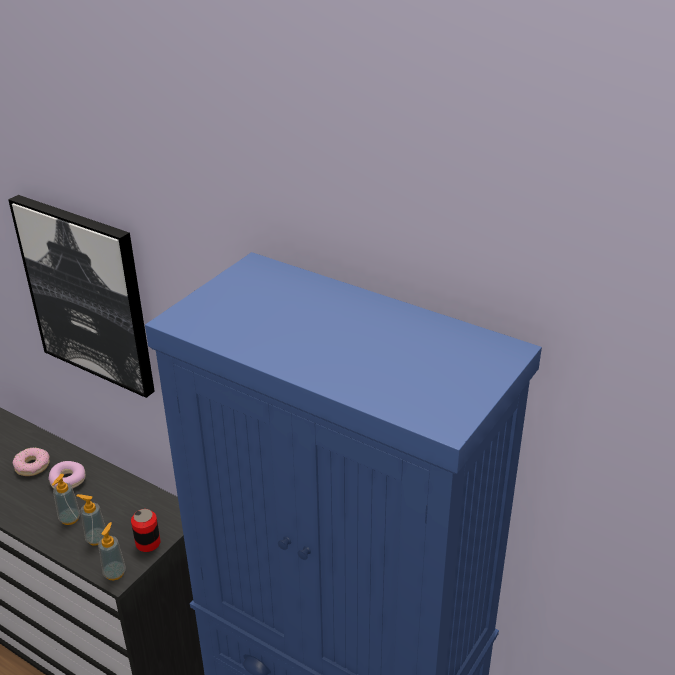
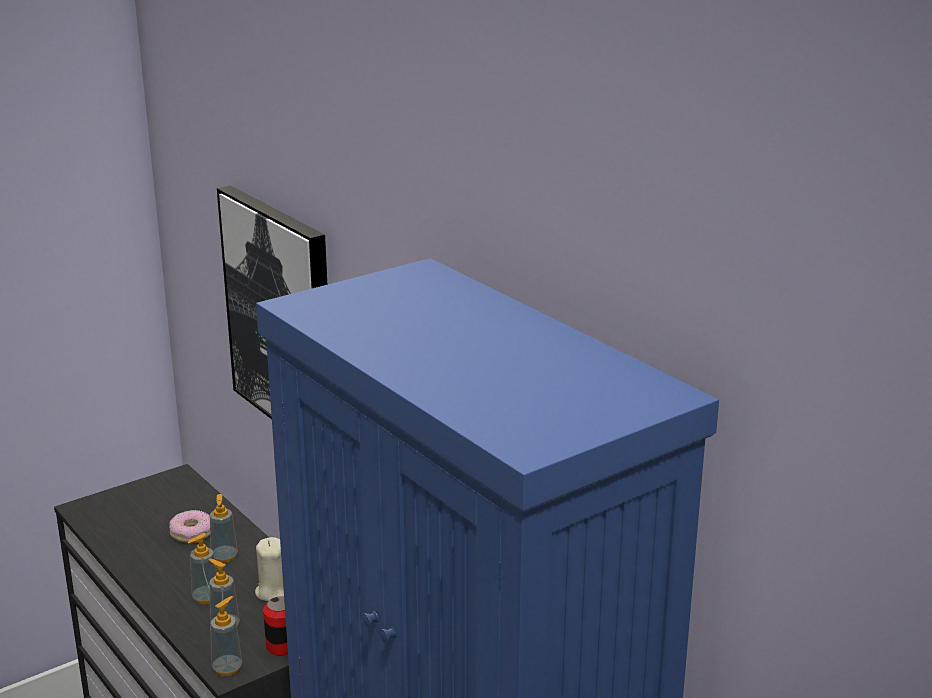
camera: 20 degrees right, 10 degrees down
donut [48,461,85,488] -> soap dispenser [210,494,238,563]
none -> beige candle [255,537,284,601]

